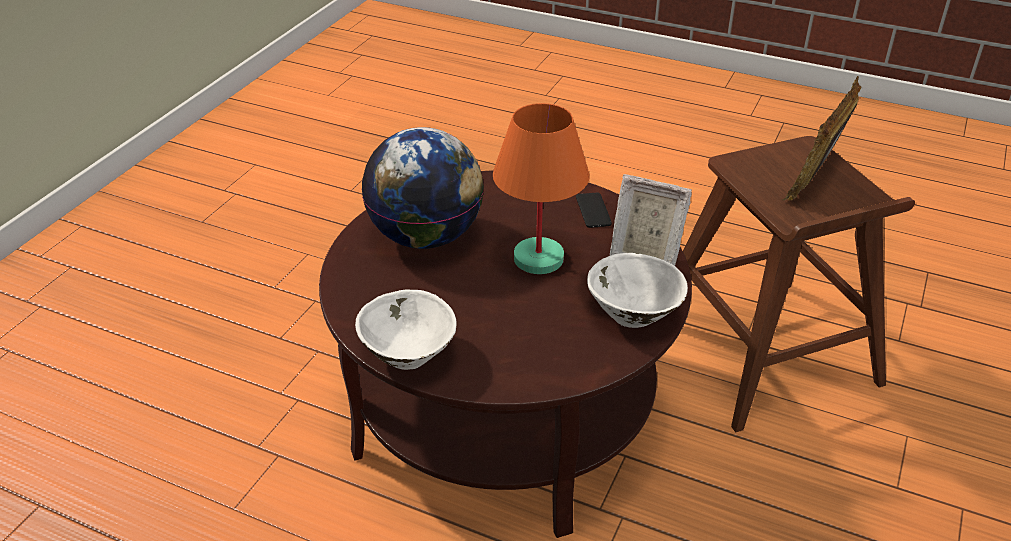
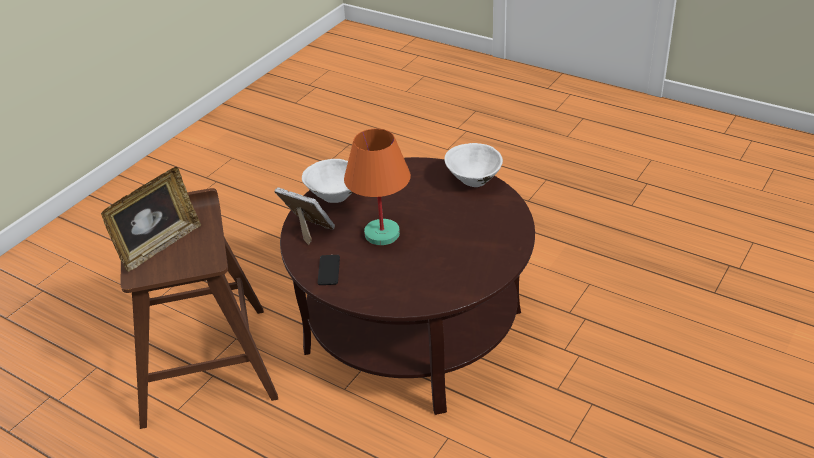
camera: 170 degrees left, 0 degrees up
globe [362,127,484,249] -> none

